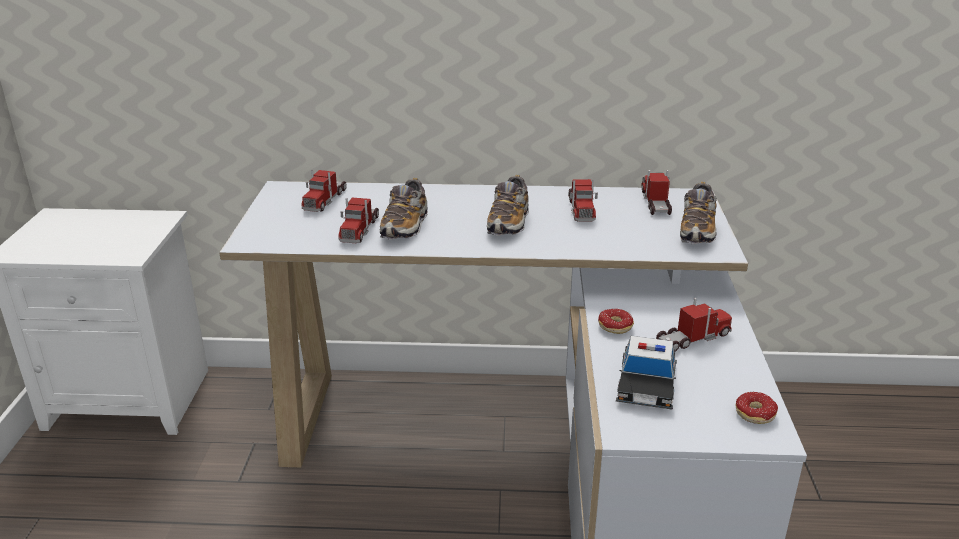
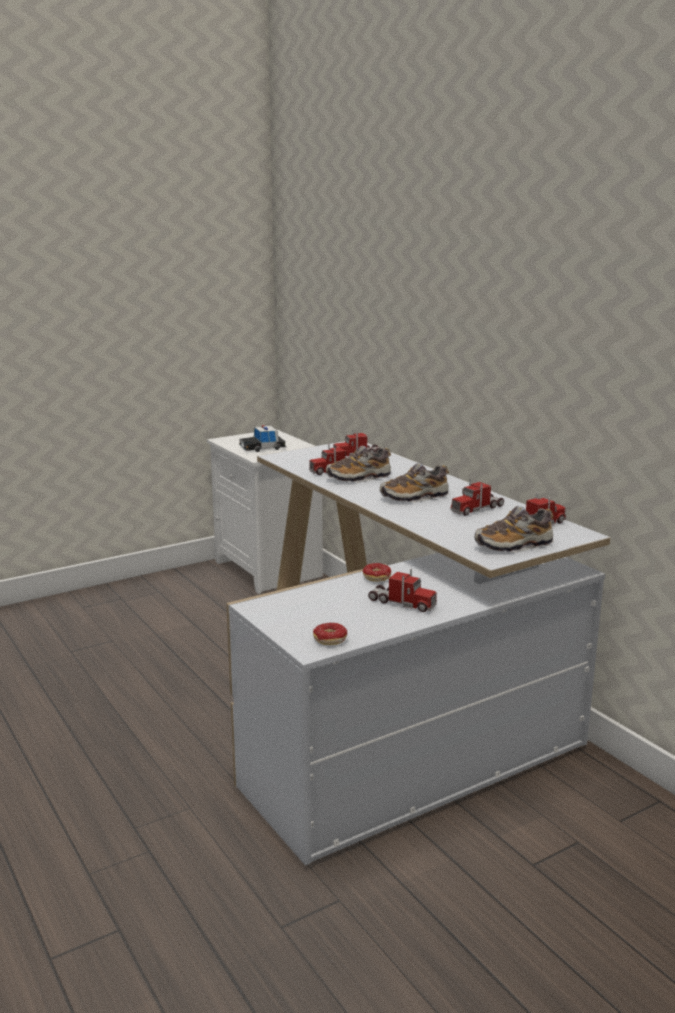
camera: 55 degrees right, 10 degrees down
toy car [616,336,677,410] -> toy car moved to [239,425,287,452]

